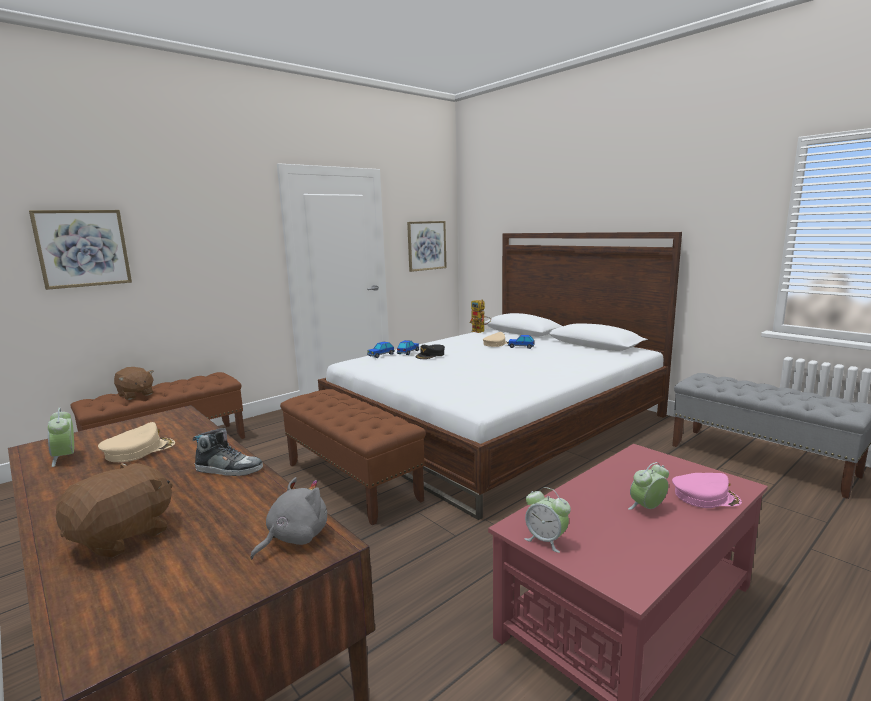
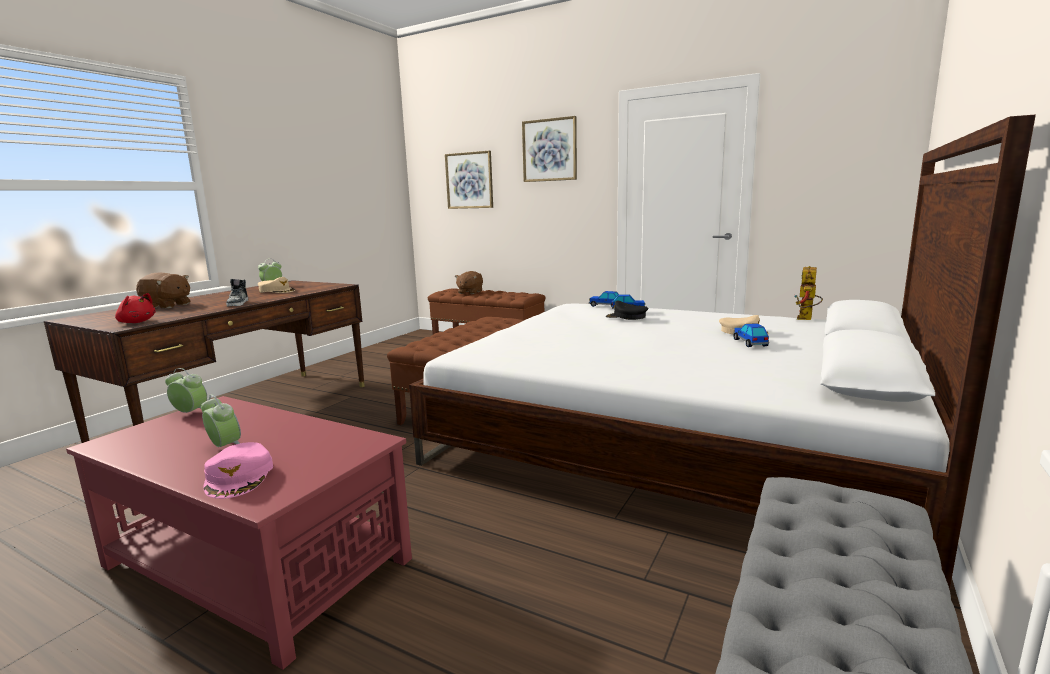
camera: 70 degrees right, 0 degrees up
grey plush toy [250,477,327,559] -> red plush toy [115,293,156,323]
picture [407,221,447,272] -> picture moved to [522,116,577,182]
alarm clock [524,487,571,553] -> alarm clock turned 90 degrees clockwise [165,368,207,413]

